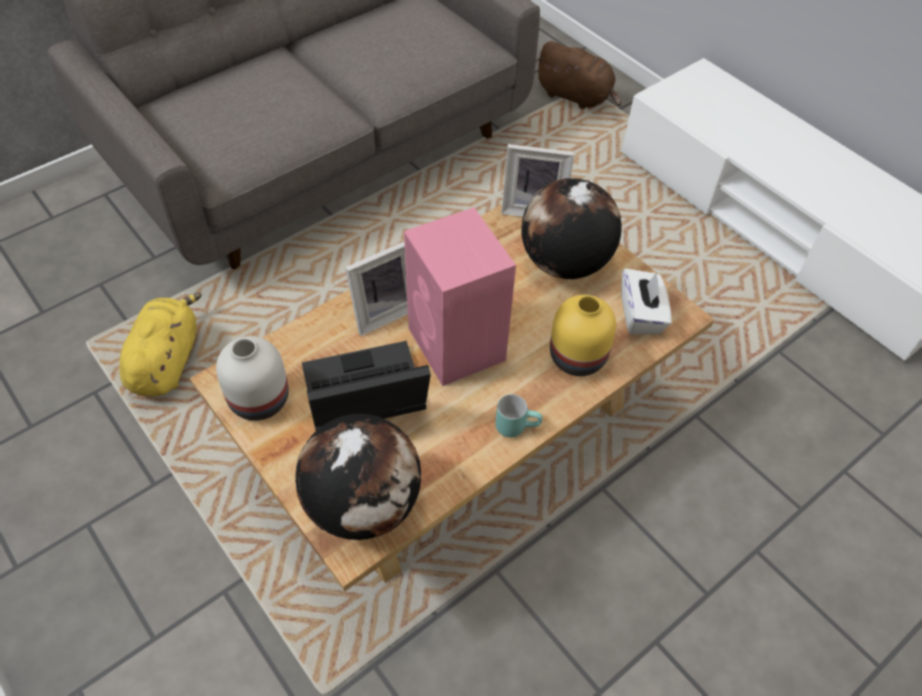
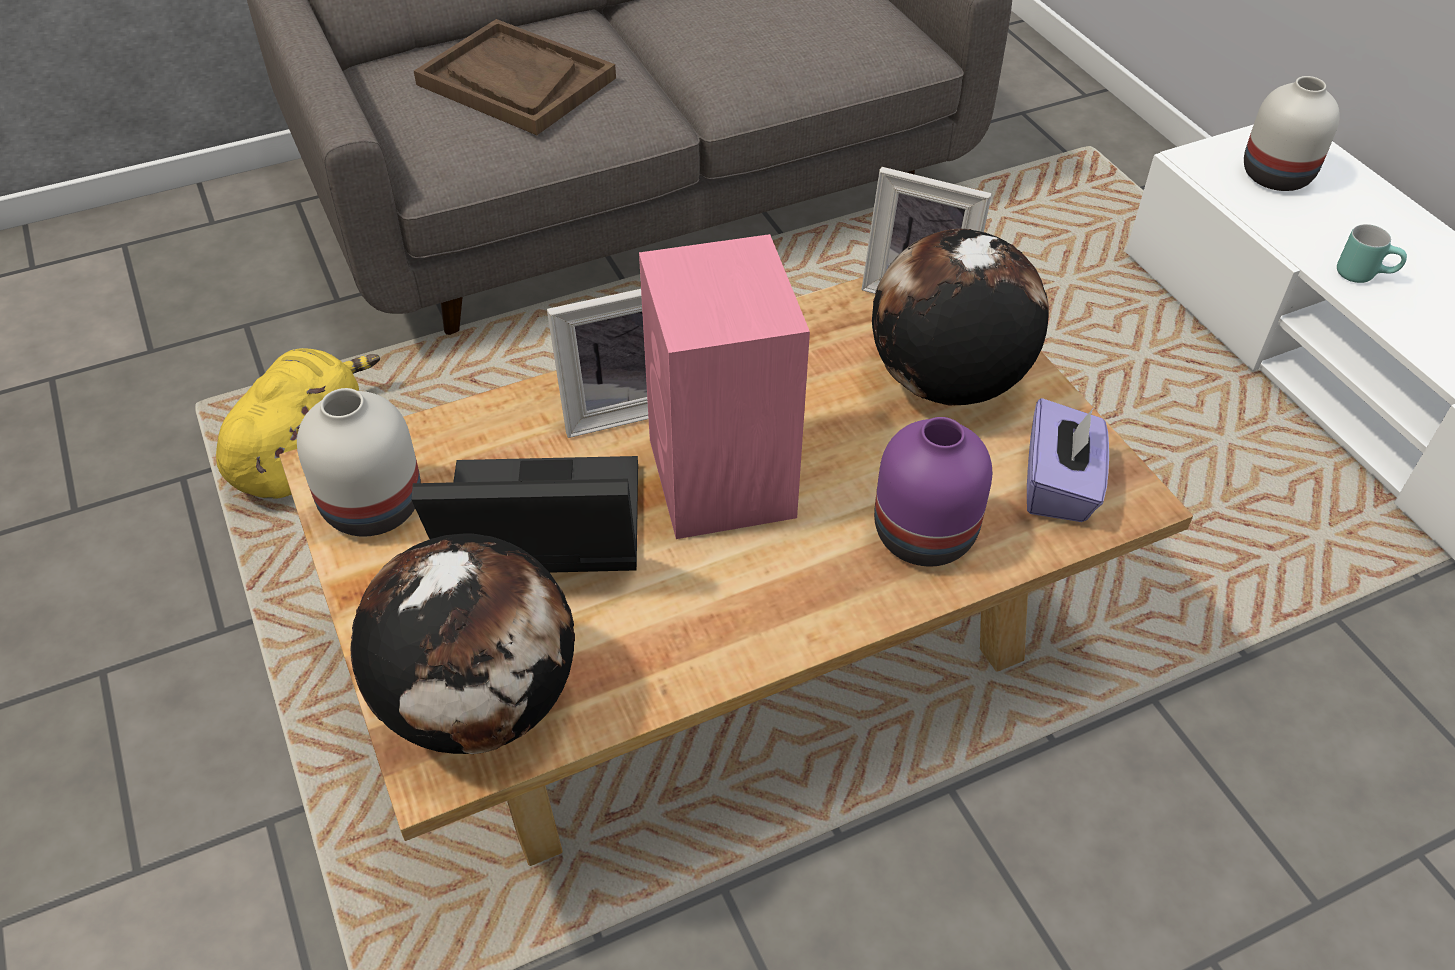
camera: 15 degrees right, 5 degrees down
turquoise mug [495,394,542,438] -> turquoise mug moved to [1337,224,1407,283]
brown plush toy [536,41,622,109] -> none
yellow vase [550,295,616,376] -> purple vase [874,417,992,566]
white tissue box [621,268,671,335] -> purple tissue box [1027,398,1109,522]
none -> brown tray [414,19,616,135]
none -> white vase [1244,76,1340,191]

